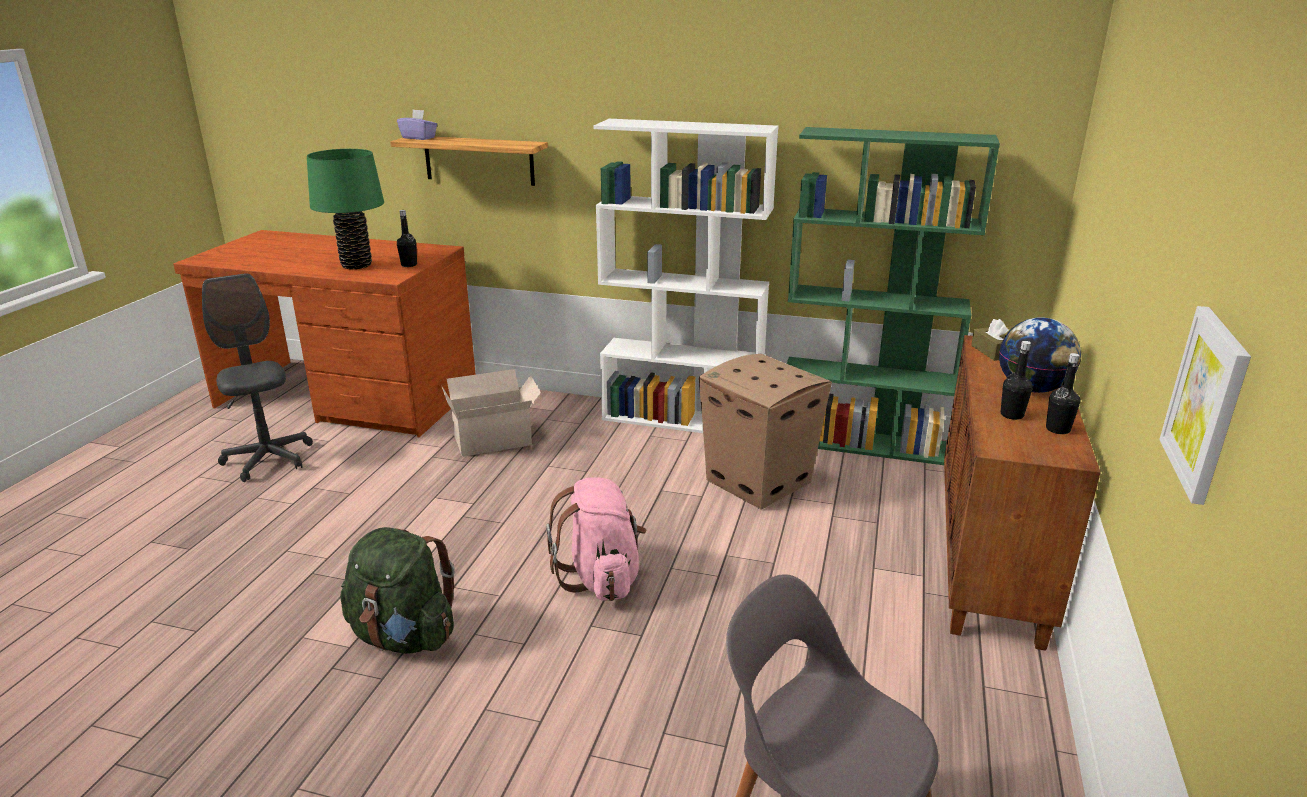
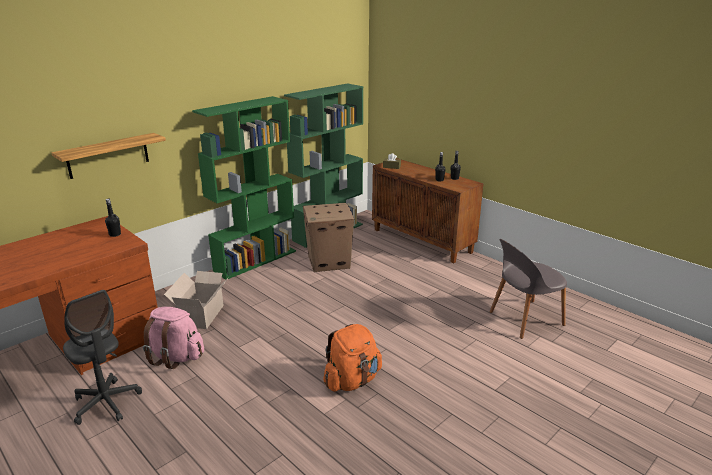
camera: 60 degrees left, 0 degrees up
grey office chair [202,273,313,482] -> grey office chair turned 135 degrees counterclockwise [63,290,142,425]
green table lamp [307,149,384,269] -> none
green backpack [340,527,455,654] -> orange backpack [323,324,382,392]
purple tissue box [397,109,437,140] -> none
pink backpack [546,478,646,601] -> pink backpack moved to [143,307,204,369]
white bookcase [593,119,779,433] -> green bookcase [192,96,296,280]
globe [999,317,1081,393] -> none
picture [1159,306,1251,505] -> none

